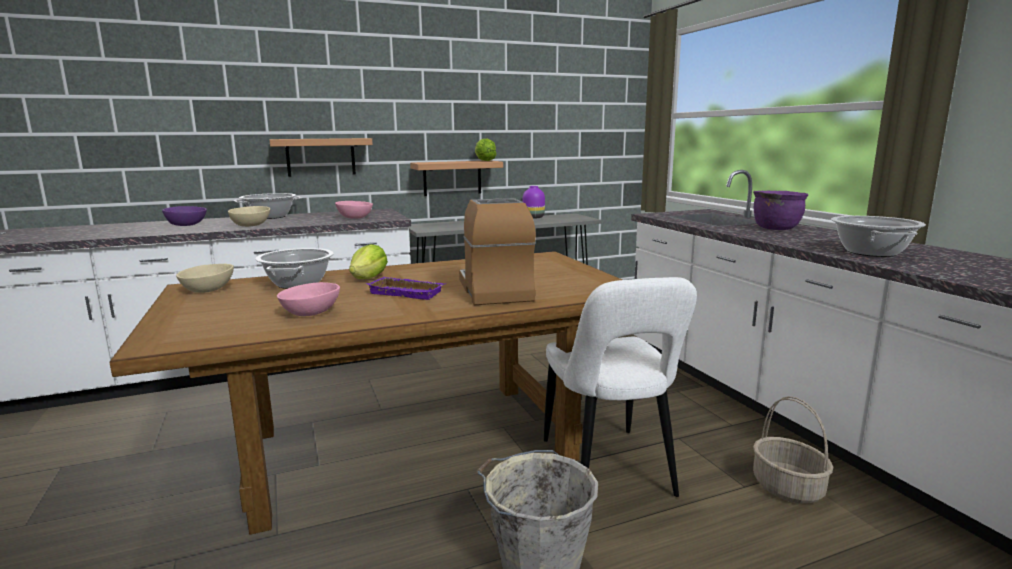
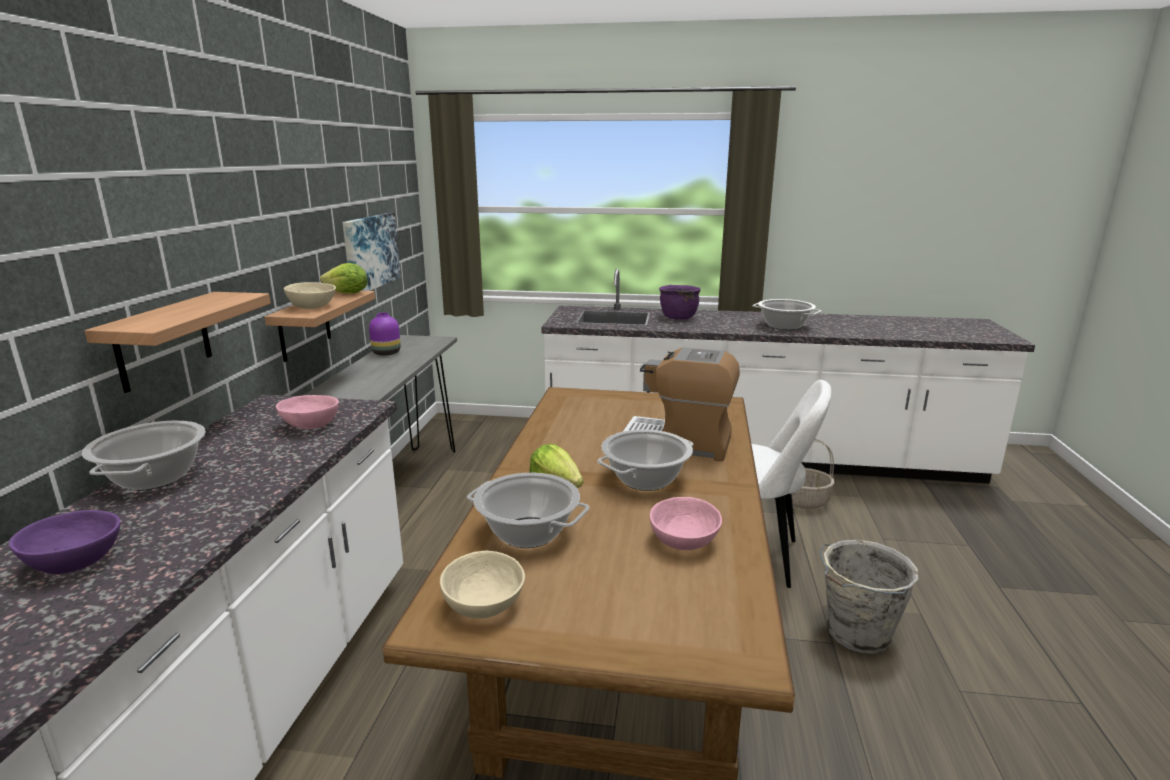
camera: 60 degrees left, 5 degrees up
beige bowl [228,206,270,227] -> beige bowl moved to [284,282,336,309]
purple tray [366,277,445,300] -> cooking pot [597,429,693,491]
none -> picture [342,213,401,291]

